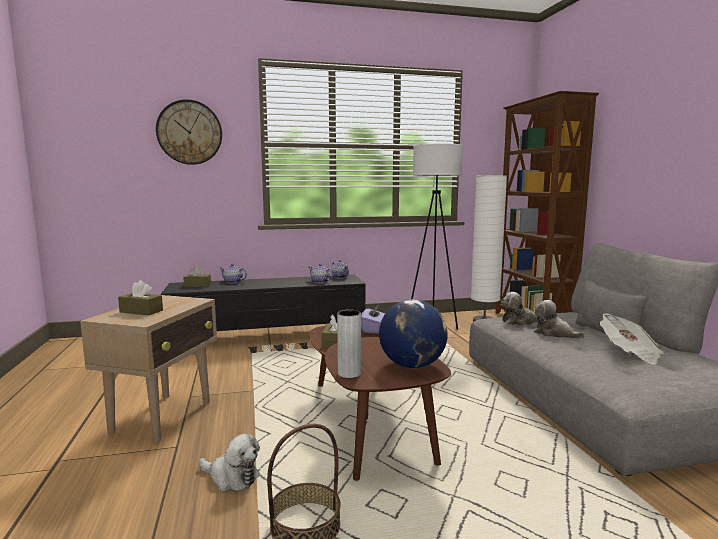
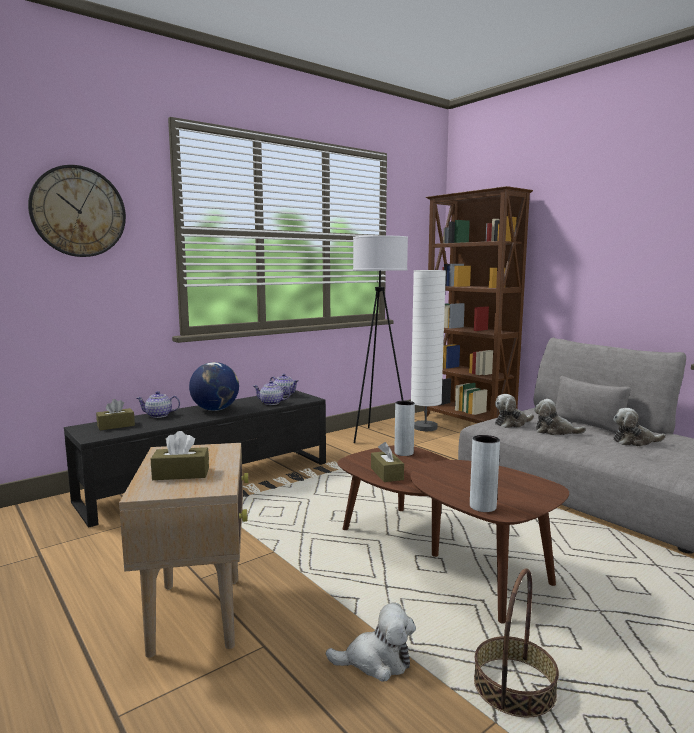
camera: 25 degrees left, 0 degrees up
purple tissue box [361,306,385,334] -> grey vase [394,401,415,456]
globe [379,299,448,368] -> globe moved to [189,362,239,411]
newspaper [600,314,664,365] -> plush toy [613,408,666,446]

